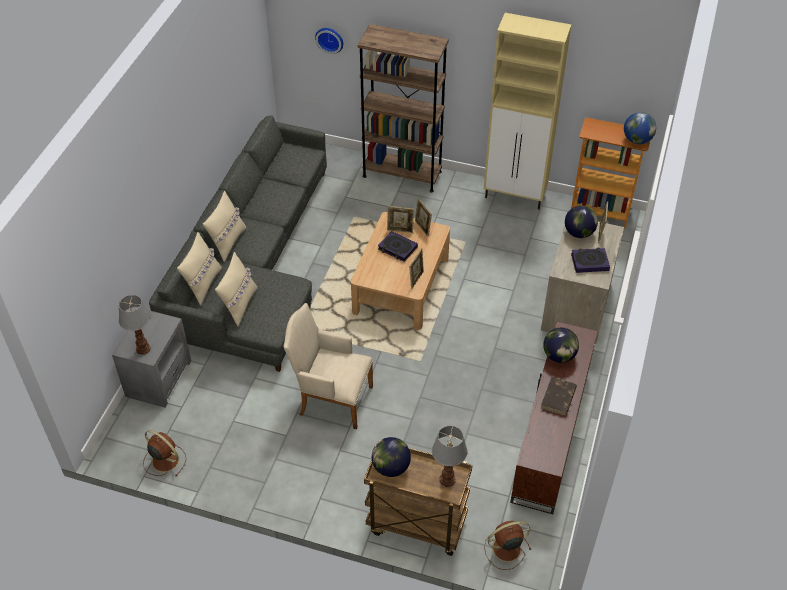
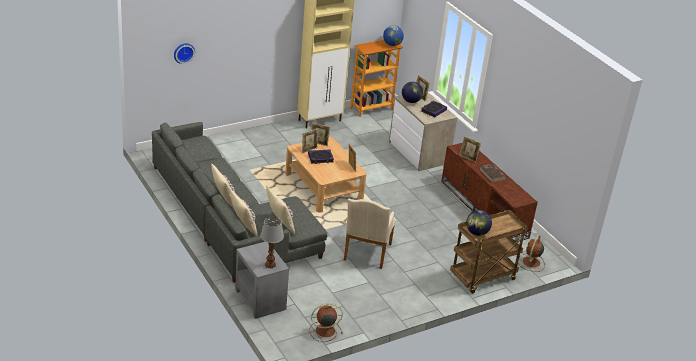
camera: 50 degrees left, 15 degrees down
beige armchair [284,303,373,429] -> beige armchair turned 45 degrees counterclockwise [344,199,396,269]
brown bookcase [358,24,449,193] -> none
table lamp [432,426,467,487] -> none
globe [543,328,579,363] -> picture frame [460,136,481,162]

